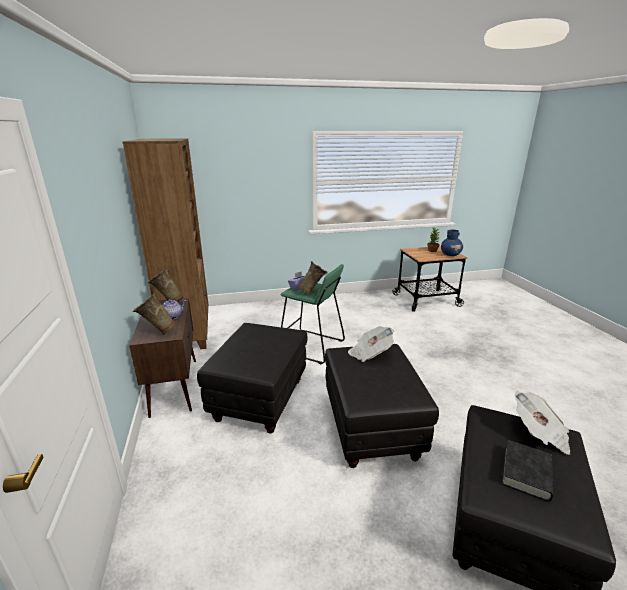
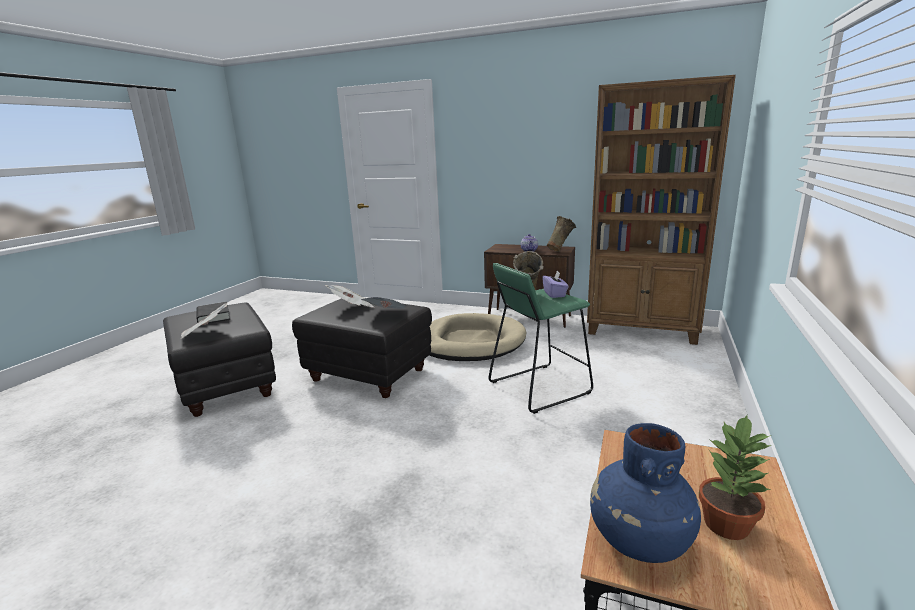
camera: 125 degrees right, 5 degrees down
beige vase [133,293,176,335] -> none
black ottoman [197,323,307,433] -> beige dog bed [429,313,527,361]
none -> newspaper [325,285,374,307]

